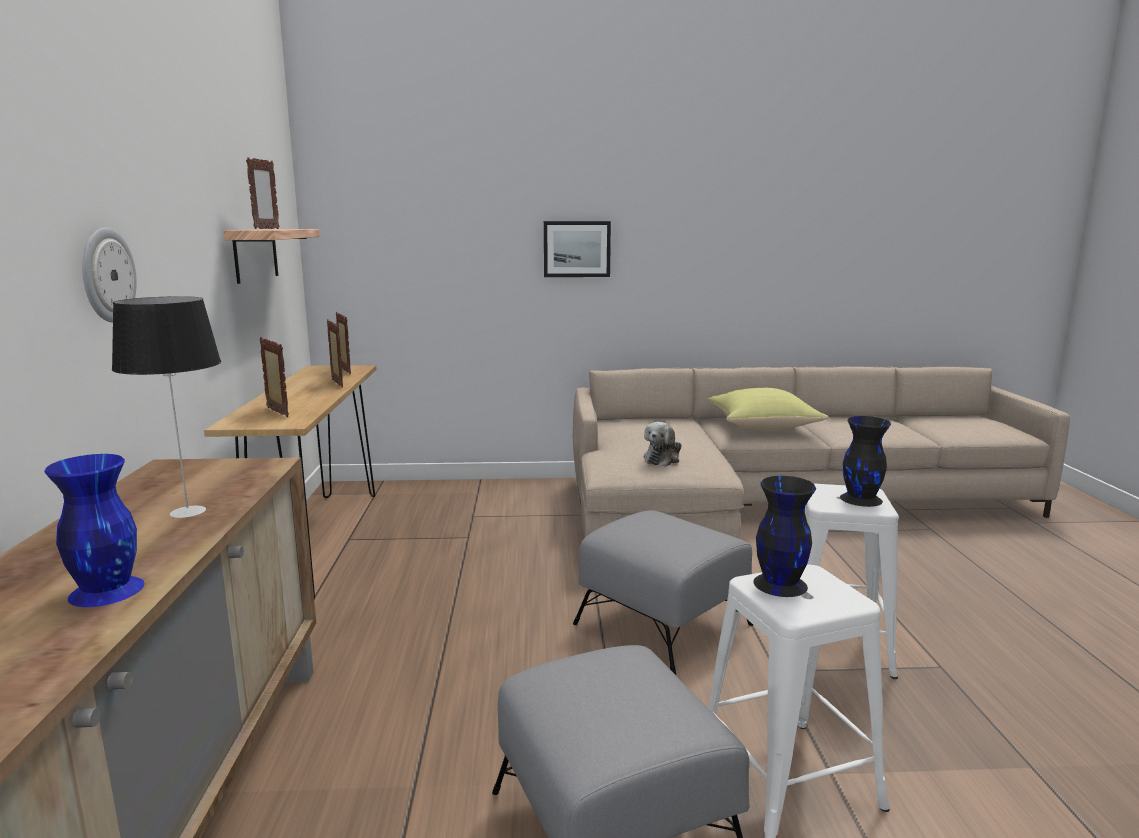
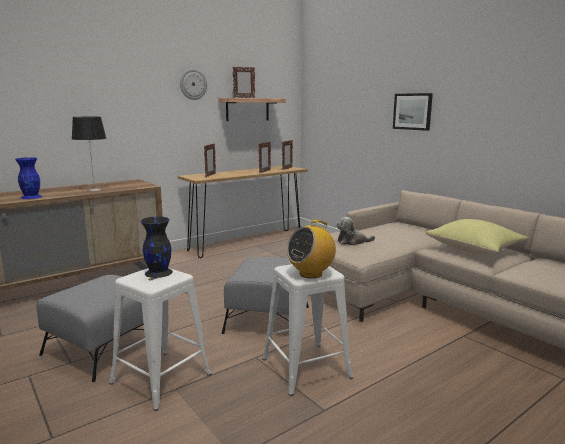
camera: 55 degrees right, 0 degrees up
wall clock [82,228,137,323] -> wall clock moved to [180,69,207,100]
black vase [840,416,891,507] -> radio [287,220,336,278]

